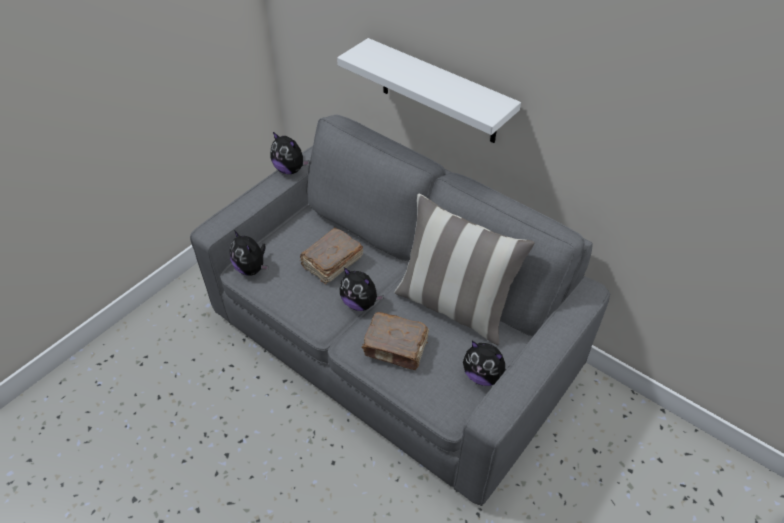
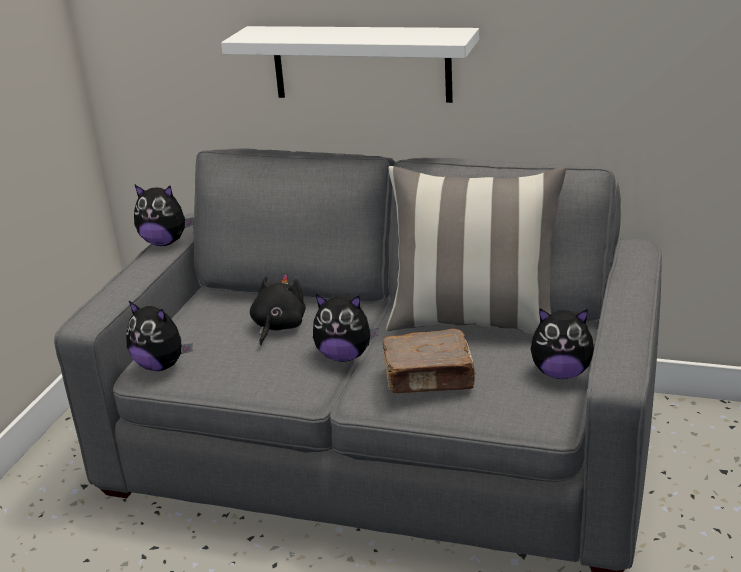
camera: 20 degrees left, 20 degrees down
brown book [300,228,363,284] -> black plush toy [250,275,306,346]

